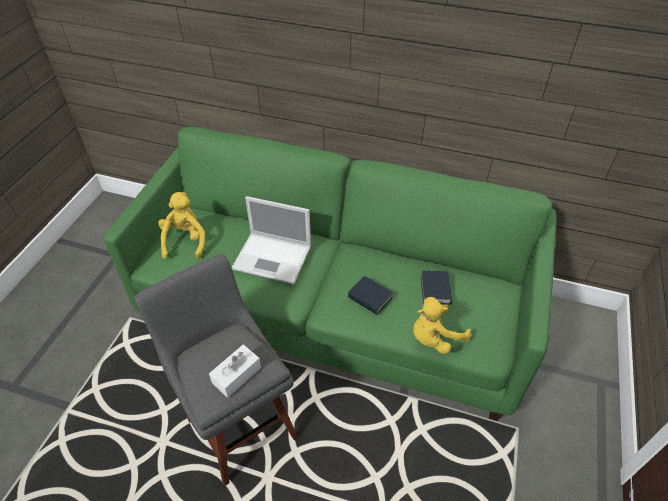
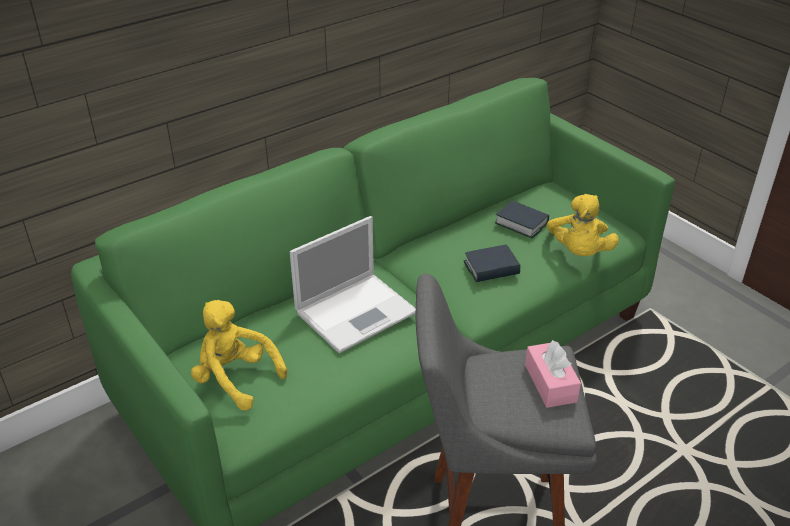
camera: 55 degrees left, 10 degrees down
white tissue box [209,345,261,398] -> pink tissue box [525,340,581,408]

